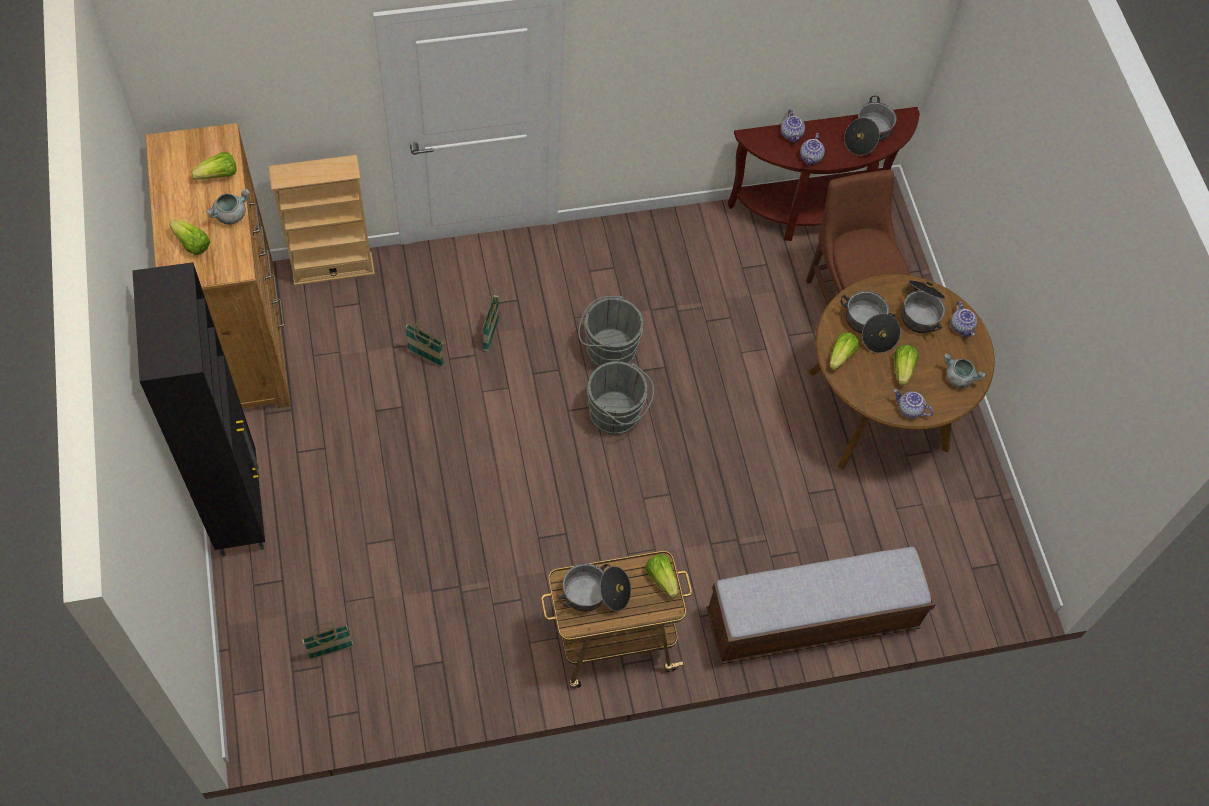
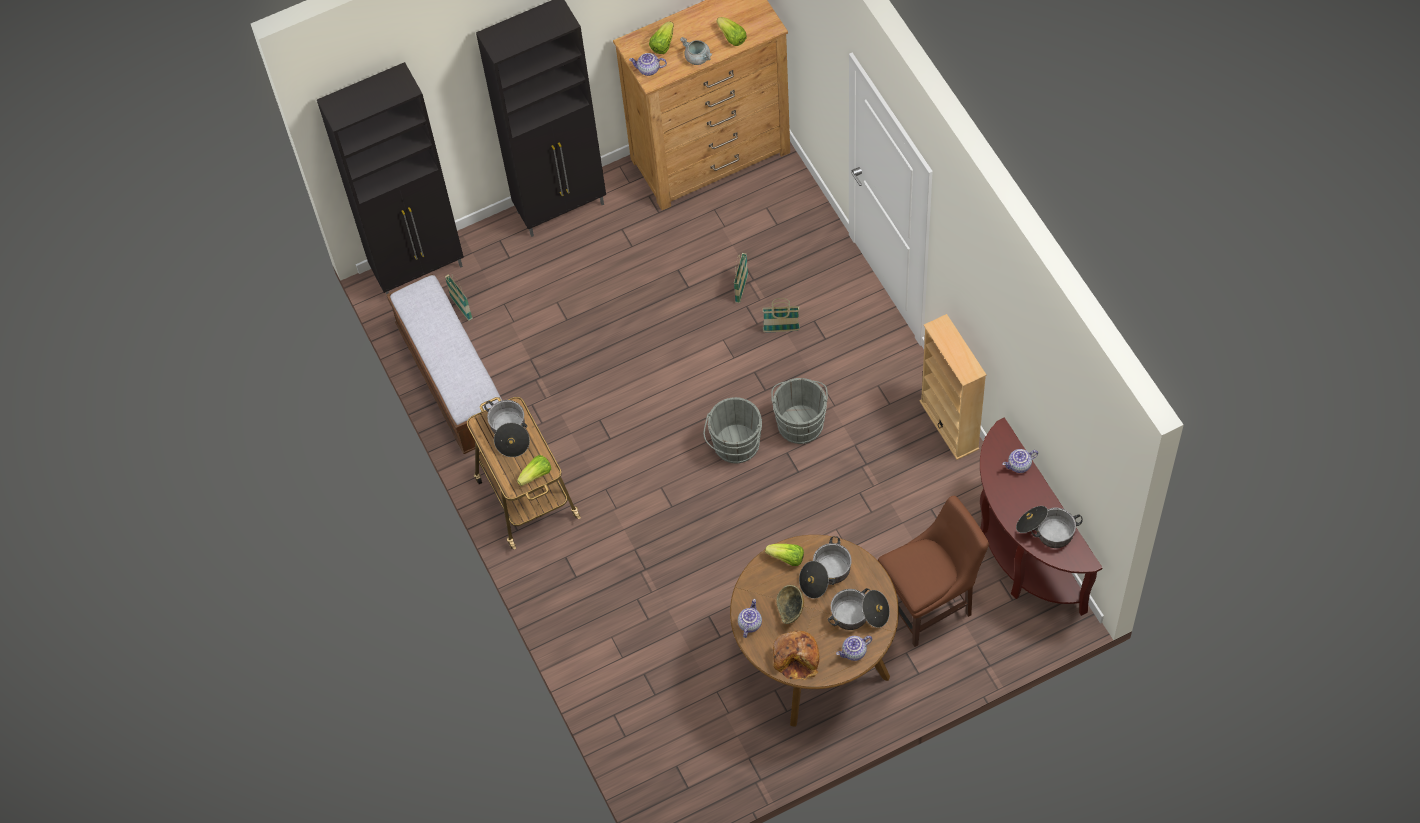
camera: 85 degrees right, 0 degrees up
beige bookcase [269,155,375,286] -> beige bookcase moved to [919,314,987,460]
bench [706,547,936,665] -> bench moved to [386,274,502,454]
teapot [800,133,825,165] -> teapot moved to [629,53,667,76]
lettuce [894,345,919,386] -> bowl [776,585,804,624]
grey cooking pot [944,353,986,388] -> bread [773,631,819,680]
none -> black cabinet [317,62,464,294]

